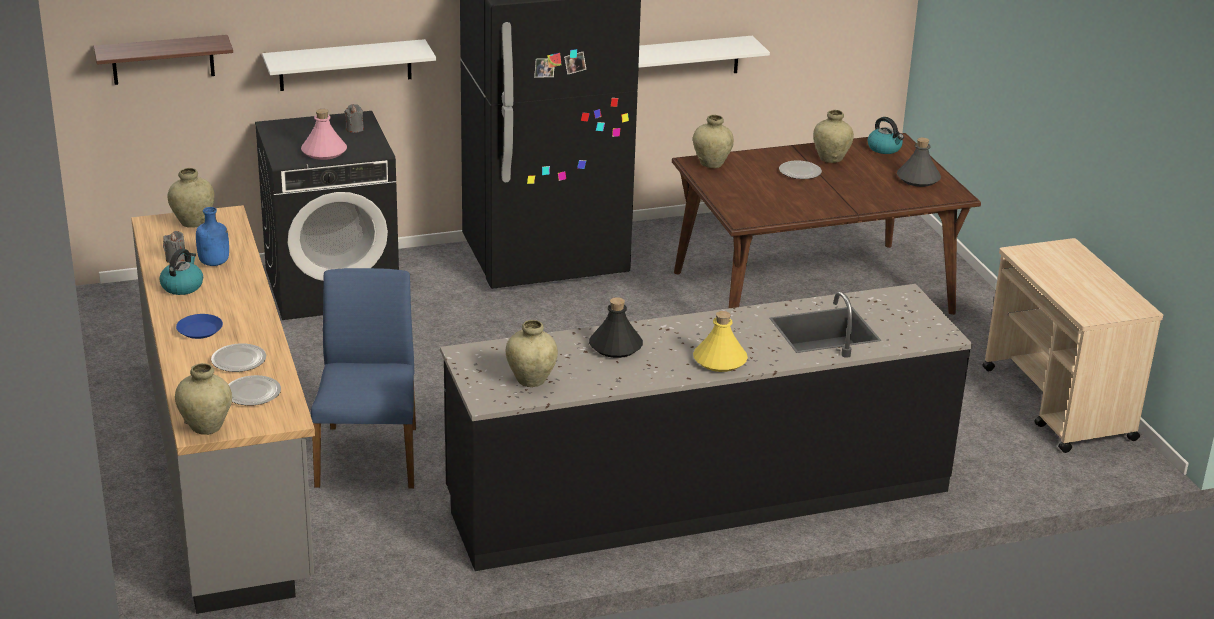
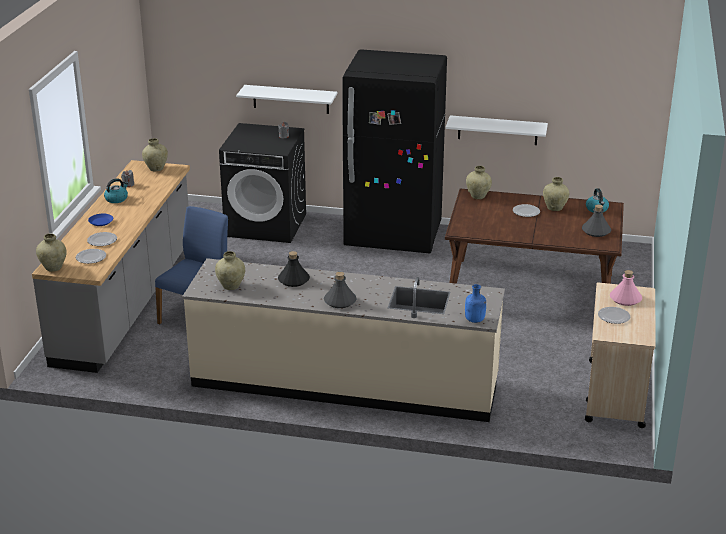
camera: 30 degrees right, 0 degrees up
shelf [94,35,233,85] -> none
blue bottle [196,207,229,266] -> blue bottle moved to [465,284,486,323]
pink bottle [301,109,347,160] -> pink bottle moved to [610,270,642,306]
black counter [440,284,973,571] -> beige counter [182,258,505,422]
yellow bottle [693,311,748,372] -> grey bottle [324,272,357,308]
none -> plate [598,307,630,324]

